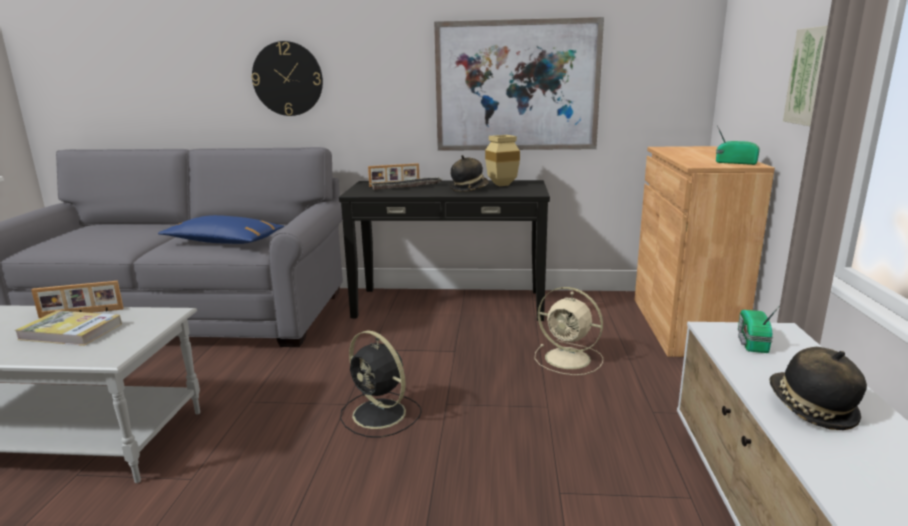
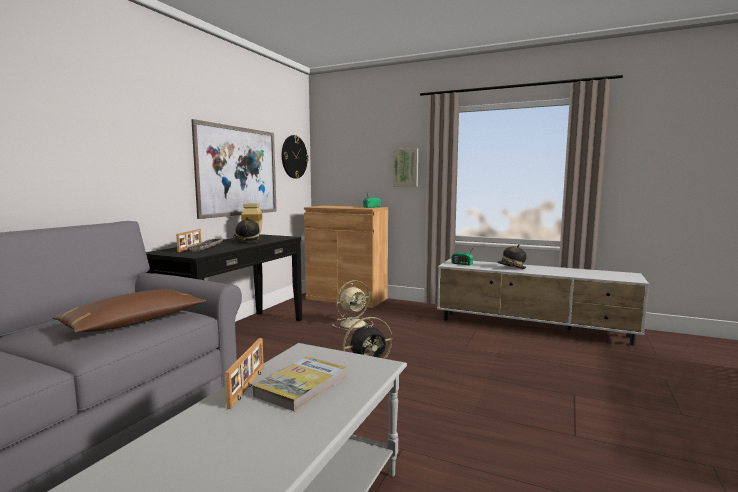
camera: 70 degrees left, 10 degrees down
blue pillow [158,215,284,244] -> brown pillow [53,289,206,333]
wall clock [251,41,323,116] -> wall clock moved to [282,135,309,179]

